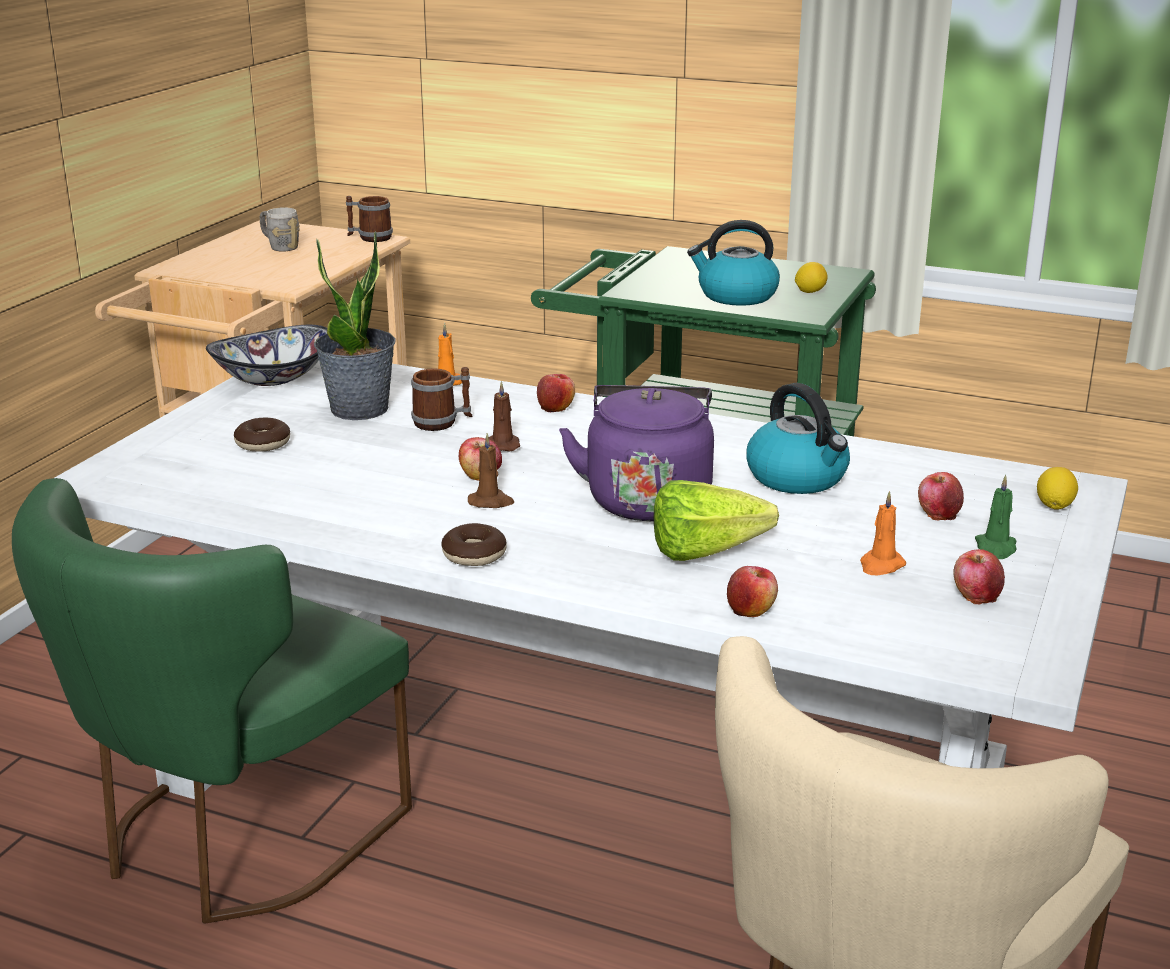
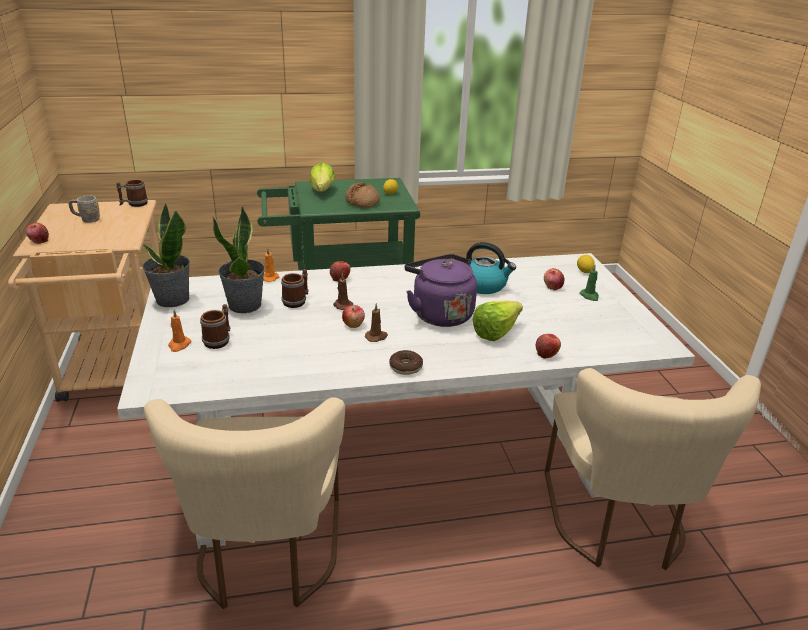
camera: 35 degrees left, 5 degrees up
green chair [12,478,412,924] -> beige chair [144,397,345,609]
bowl [206,325,327,386] -> potted plant [142,203,190,307]
donut [234,418,290,451] -> mug [200,304,230,349]
kettle [687,220,780,306] -> bread [345,183,380,208]
orange candle [860,491,906,575] -> orange candle moved to [168,310,192,352]
apple [954,549,1005,604] -> apple moved to [26,223,49,244]
none -> lettuce [310,162,335,192]

